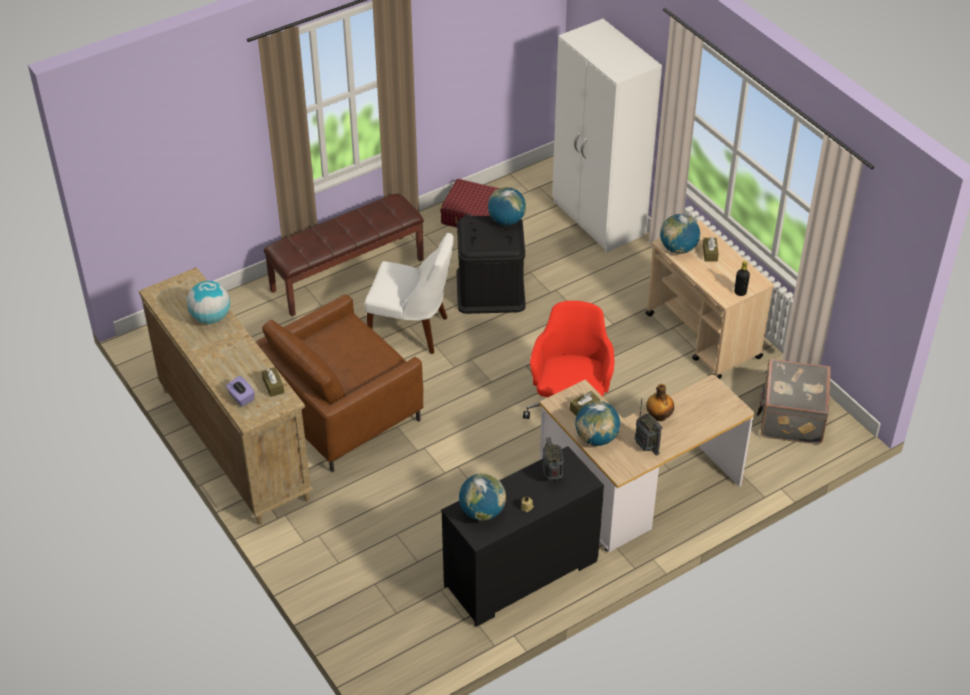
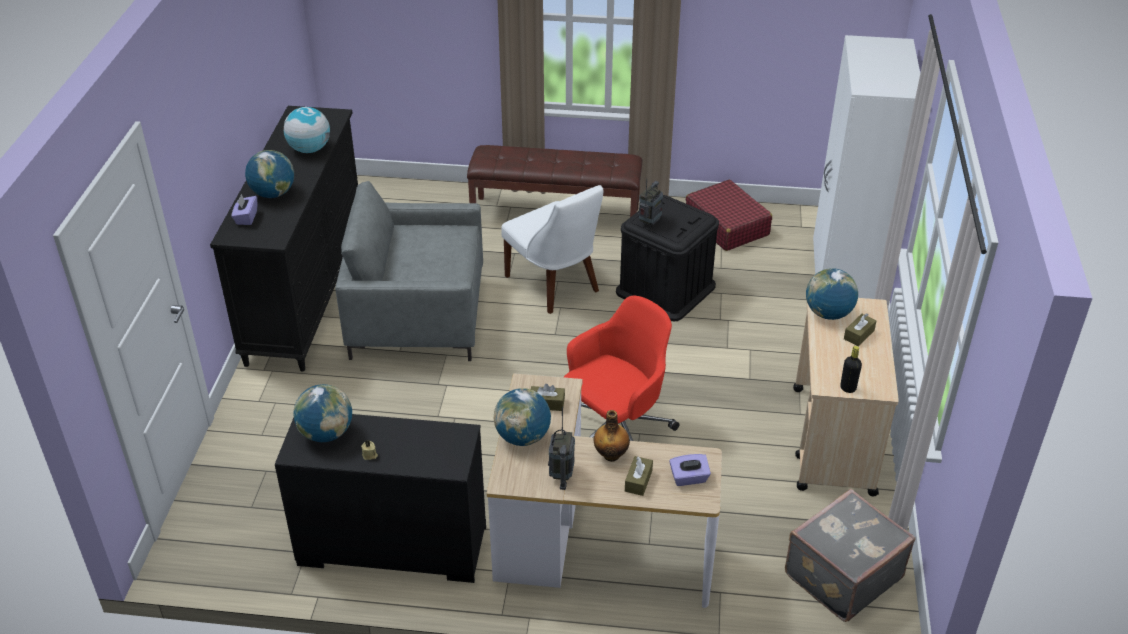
camera: 40 degrees right, 5 degrees down
beige dresser [139,267,314,525] -> black dresser [210,106,358,371]
brown armchair [256,295,423,472] -> grey armchair [335,181,483,361]
brown tissue box [262,367,284,397] -> brown tissue box moved to [625,456,653,496]
globe [488,187,526,226] -> globe moved to [245,150,294,198]
radio [543,437,564,481] -> radio moved to [639,179,663,227]
none -> purple tissue box [669,454,711,486]

